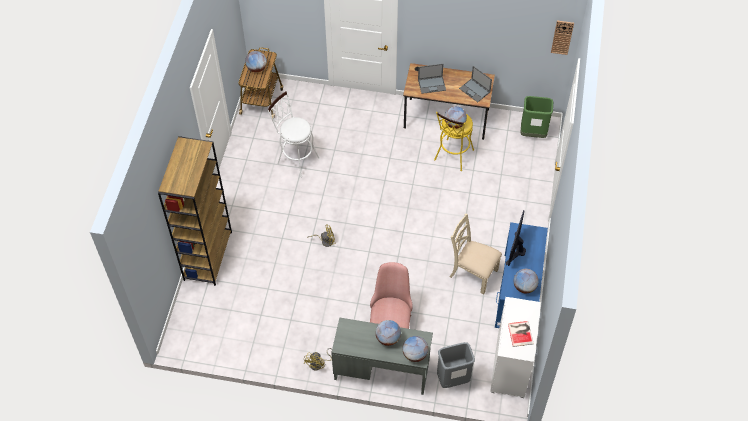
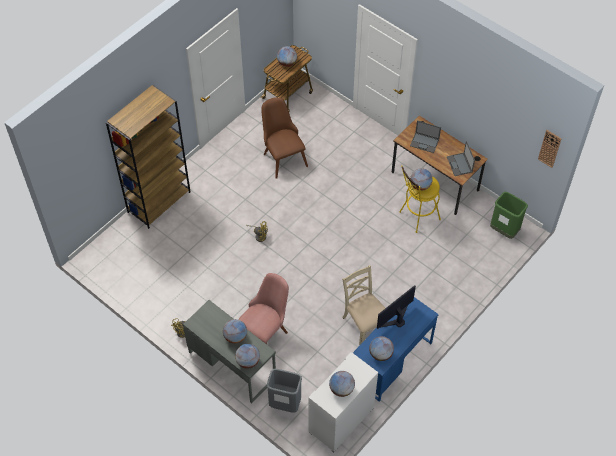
camera: 30 degrees right, 0 degrees up
white stool [267,91,320,178] -> brown chair [261,97,308,179]
book [508,321,534,347] -> globe [329,371,355,397]

